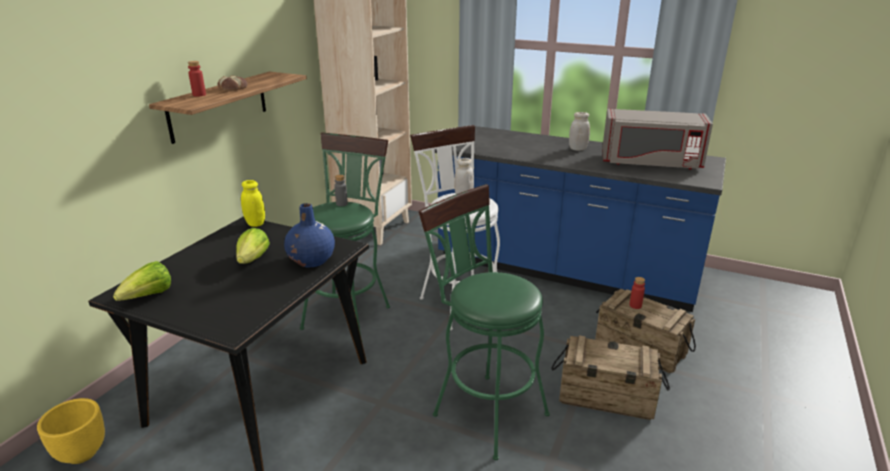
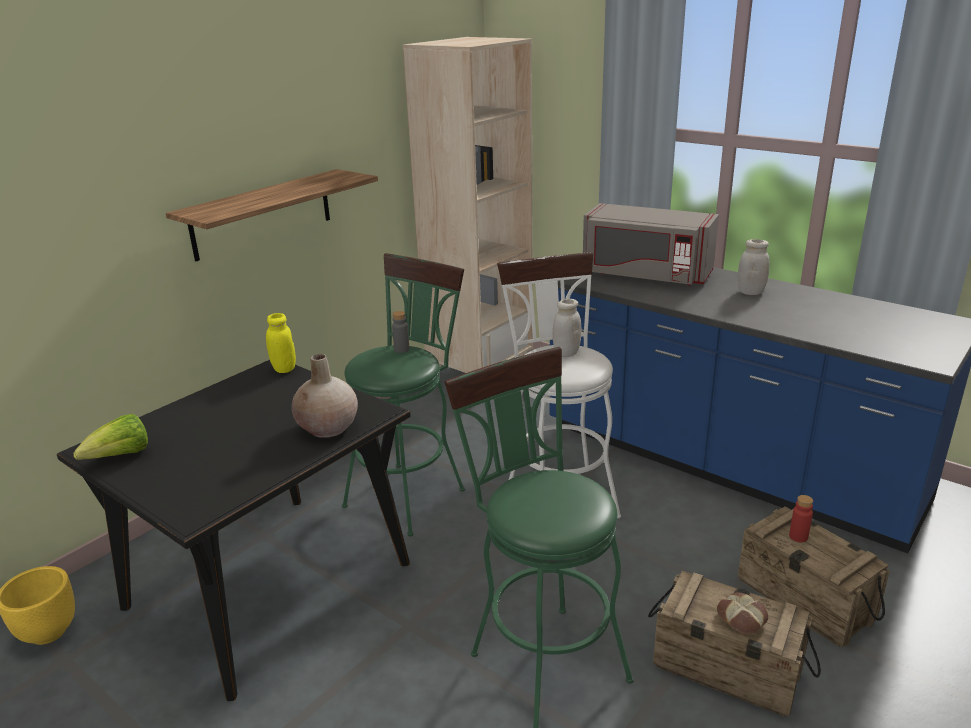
camera: 15 degrees right, 0 degrees up
red bottle [188,61,206,97] -> none
bread [218,76,247,91] -> bread moved to [717,593,768,634]
lettuce [236,228,270,264] -> none
blue vase [284,203,335,267] -> beige vase [292,354,358,438]
grey microwave [602,109,713,169] -> grey microwave moved to [583,203,719,286]

